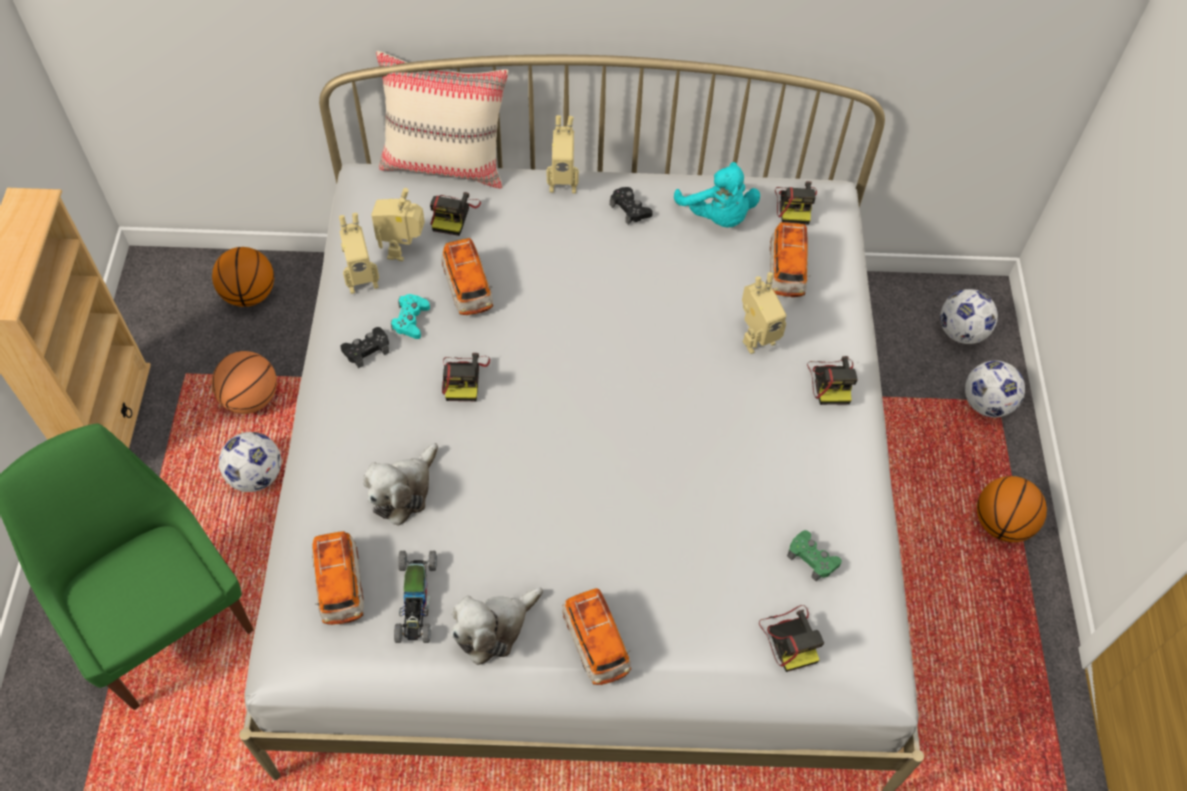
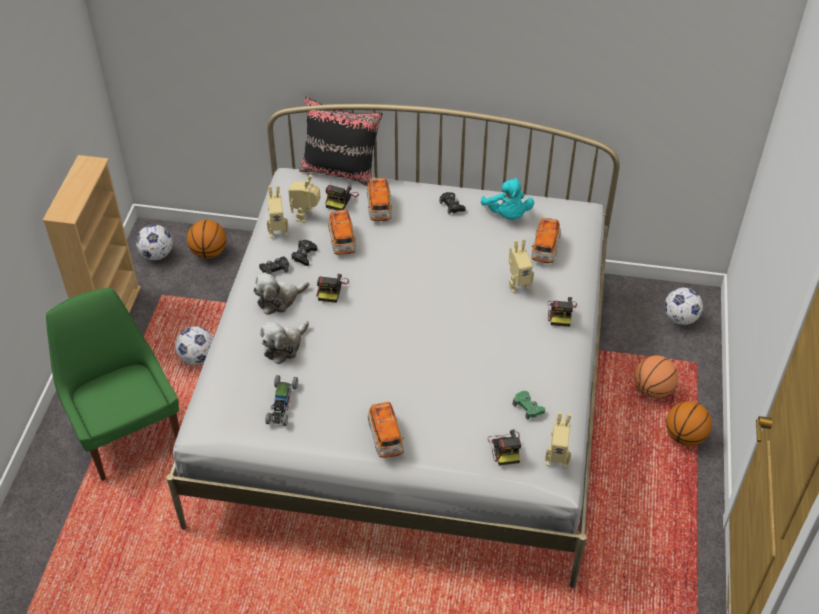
camera: 10 degrees right, 10 degrees down
basketball [212,351,277,414] -> basketball moved to [634,355,678,398]
toy car [312,531,364,625] -> toy car moved to [367,178,392,221]
beige pillow [376,51,509,188] -> black pillow [299,97,383,186]
turquoise game controller [391,294,430,339] -> black game controller [291,240,317,266]
plush toy [451,588,543,665] -> plush toy moved to [253,272,309,315]
toy robot [547,115,579,193] -> toy robot moved to [545,412,572,468]
camera [775,181,817,225] -> none
football [965,360,1025,417] -> football moved to [136,224,173,260]

